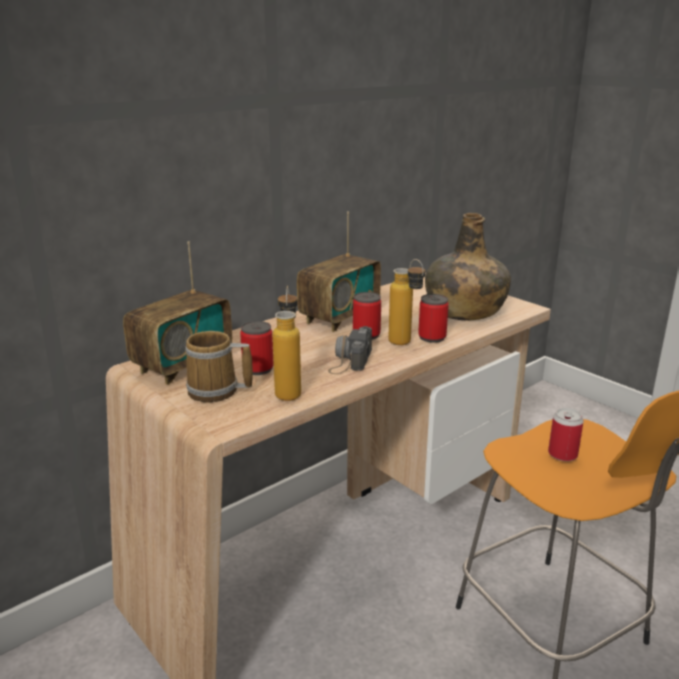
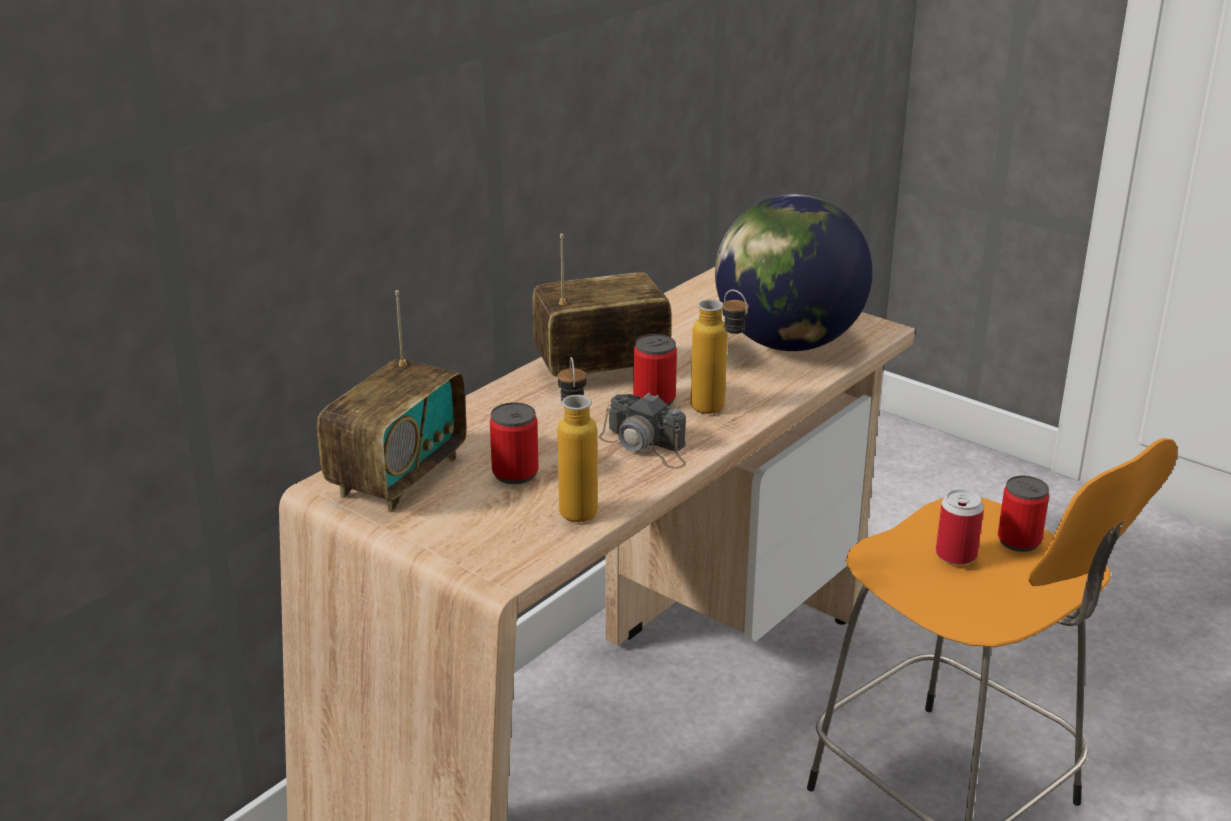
camera: 10 degrees left, 5 degrees up
mug [185,331,253,402] -> none
radio [297,211,381,332] -> radio turned 135 degrees counterclockwise [532,234,671,388]
camera [328,326,372,374] -> camera turned 60 degrees counterclockwise [599,392,686,469]
can [418,294,449,343] -> can moved to [998,476,1049,552]
green bottle [425,213,511,321] -> globe [715,194,872,351]

